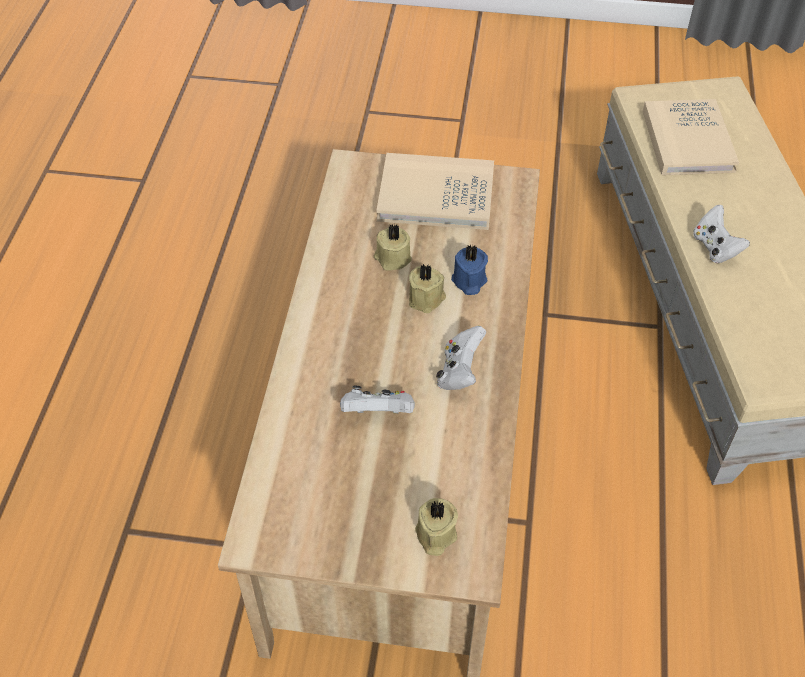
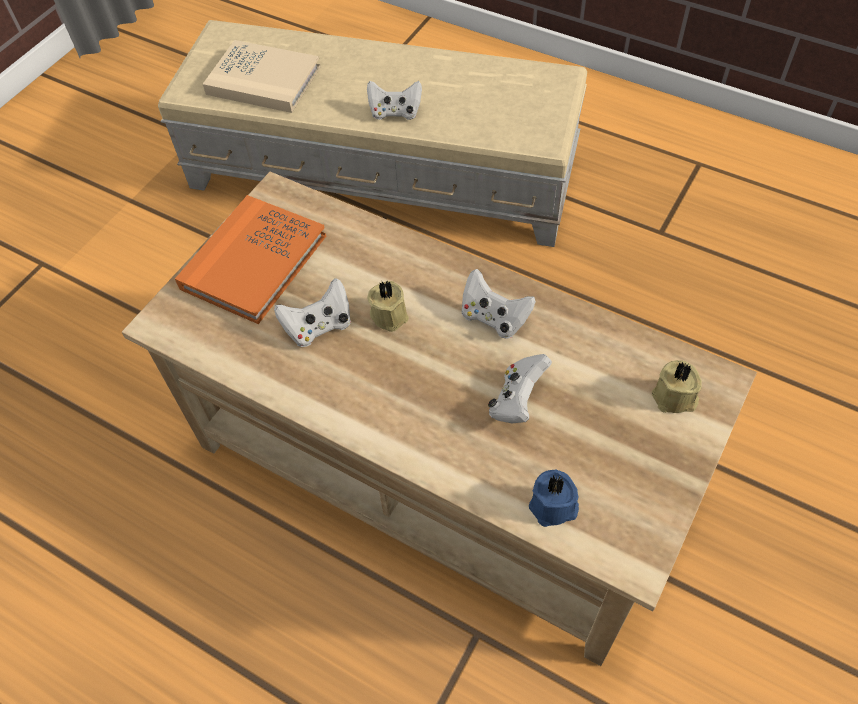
camera: 65 degrees left, 5 degrees up
beige candle [374,224,411,271] -> white game controller [274,278,351,347]
beige book [376,153,494,230] -> orange book [175,195,326,324]
blue candle [451,245,488,295] -> blue candle moved to [529,470,579,527]

